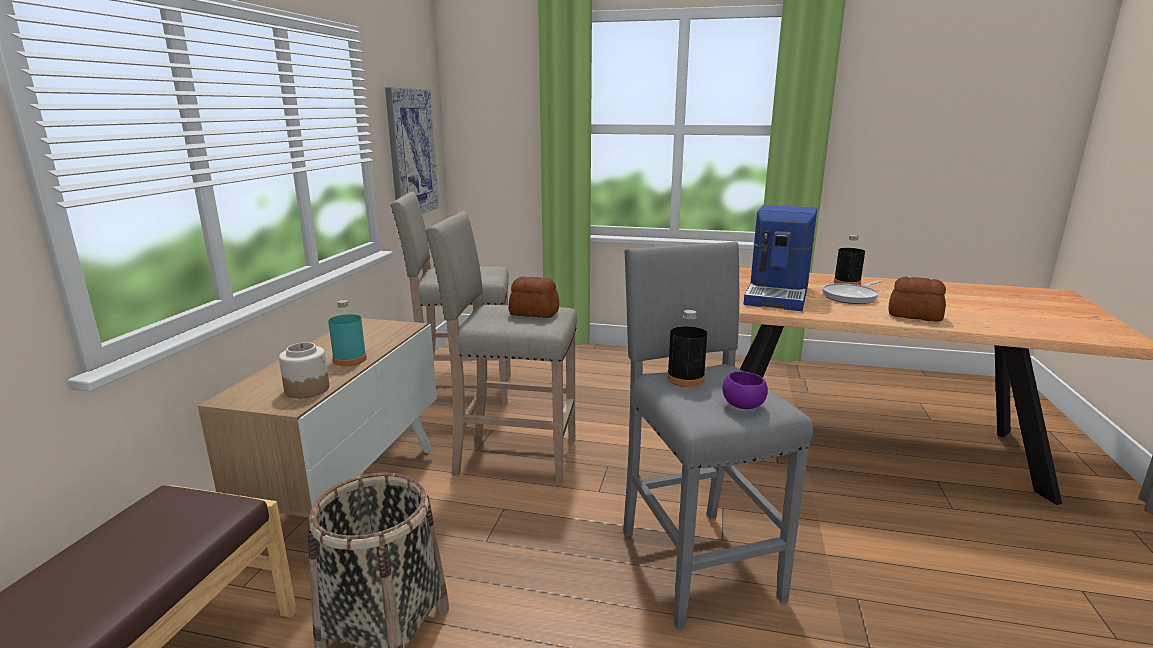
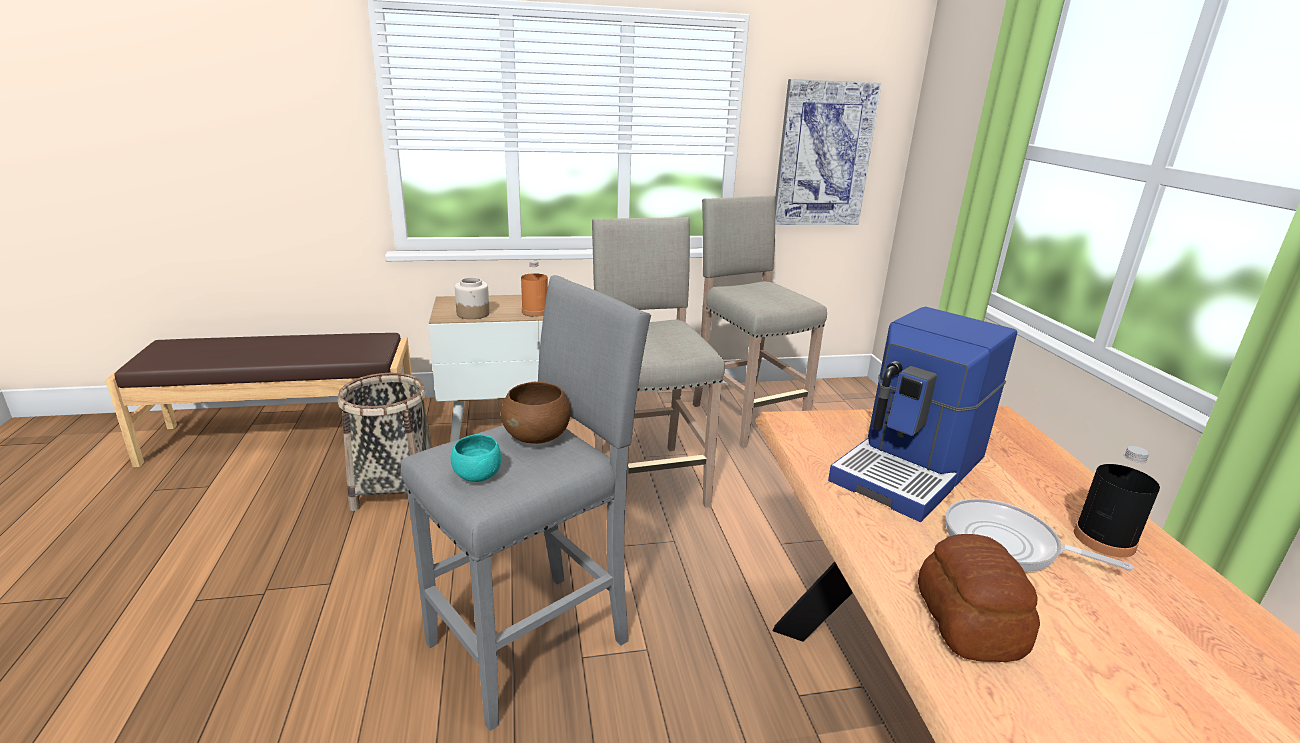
camera: 65 degrees right, 5 degrees up
turquoise bottle [328,300,367,366] -> orange bottle [521,261,548,317]
bread [509,276,559,318] -> none
black bottle [667,310,707,387] -> brown bowl [501,382,571,444]
purple bowl [722,371,768,409] -> turquoise bowl [451,434,501,482]
coffee machine [743,205,817,311] -> coffee machine turned 45 degrees counterclockwise [828,307,1018,522]

